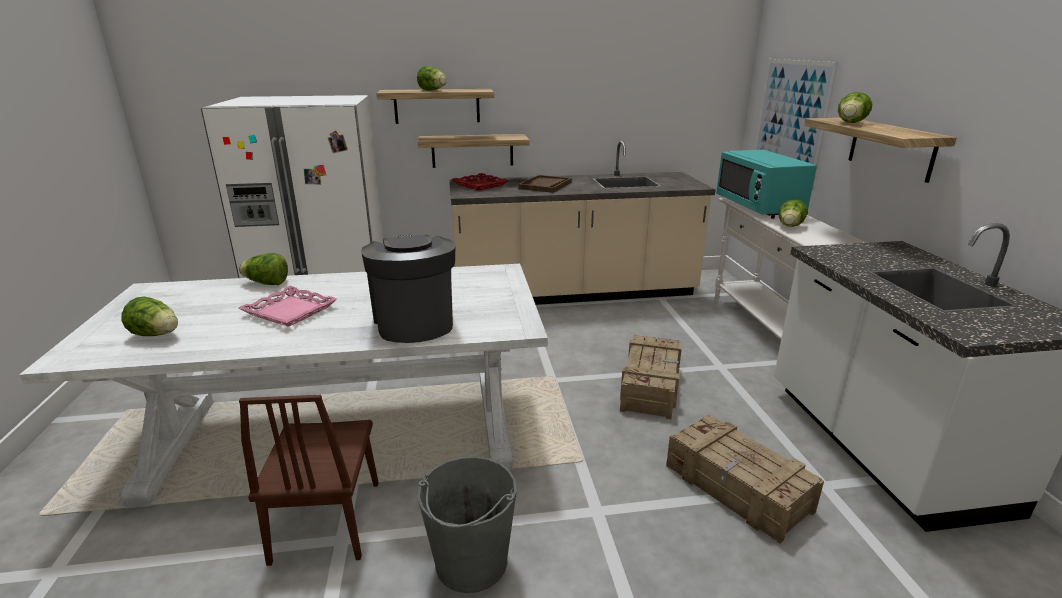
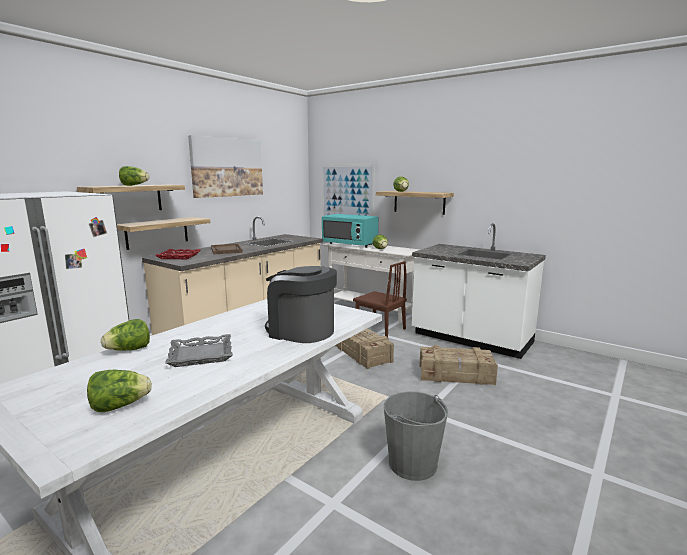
camera: 45 degrees left, 10 degrees down
pink tray [239,286,337,327] -> grey tray [165,334,233,367]
brown chair [239,395,379,566] -> brown chair moved to [353,261,407,337]
none -> picture [188,135,263,198]

